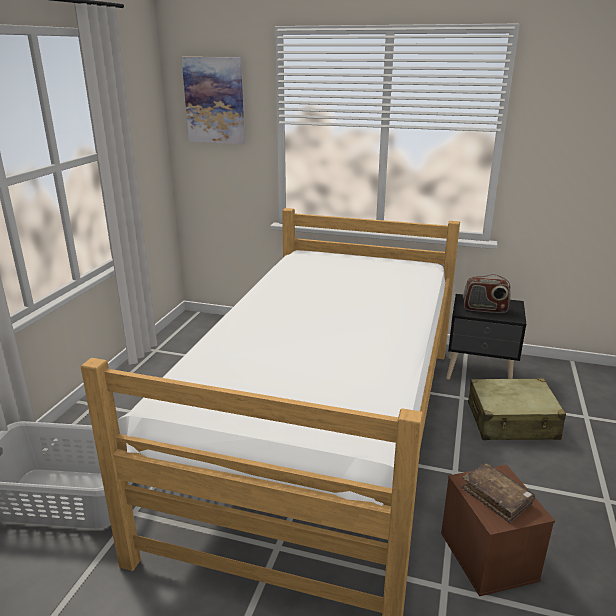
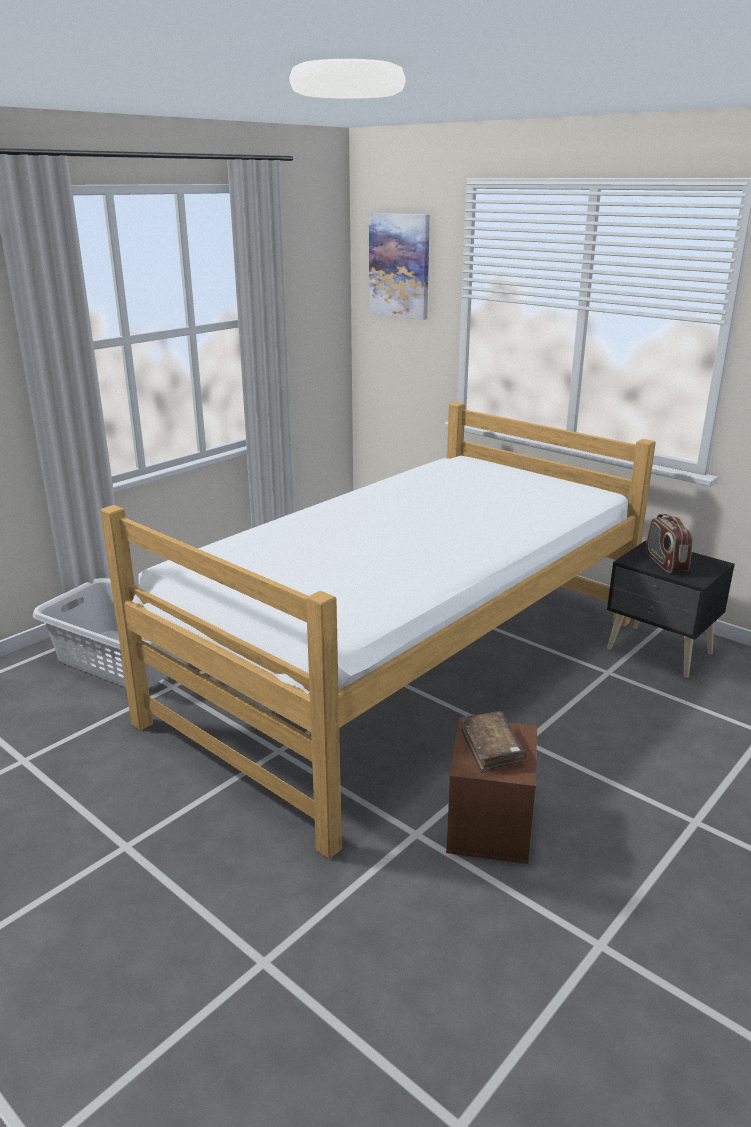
camera: 25 degrees right, 0 degrees up
radio [463,274,511,313] -> radio turned 45 degrees clockwise [646,514,693,573]
beige suitcase [468,378,566,440] -> none

